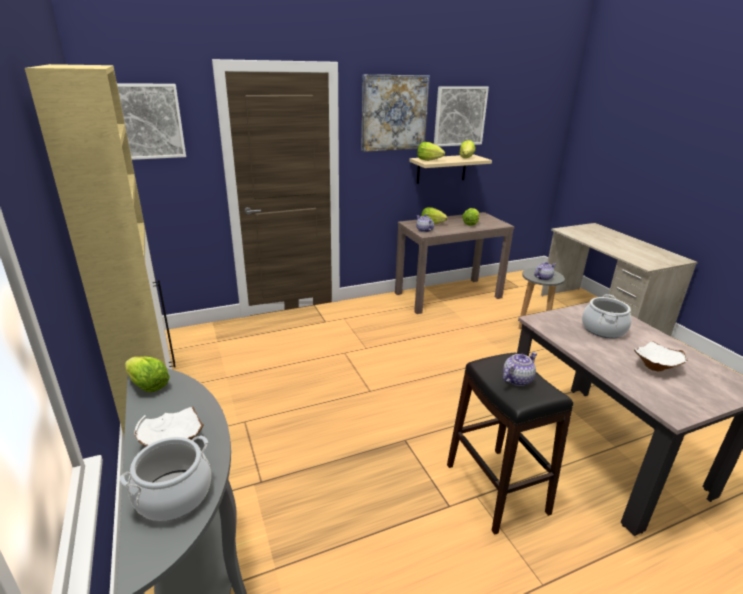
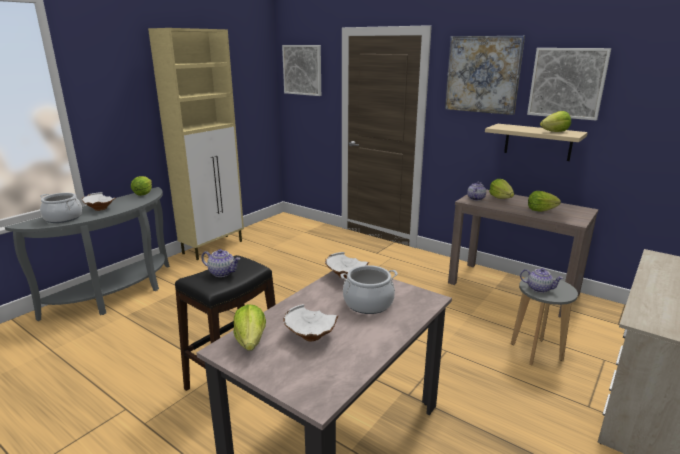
camera: 60 degrees right, 5 degrees down
lettuce [417,142,445,161] -> lettuce moved to [234,304,266,351]
none -> white bowl [325,252,369,279]

